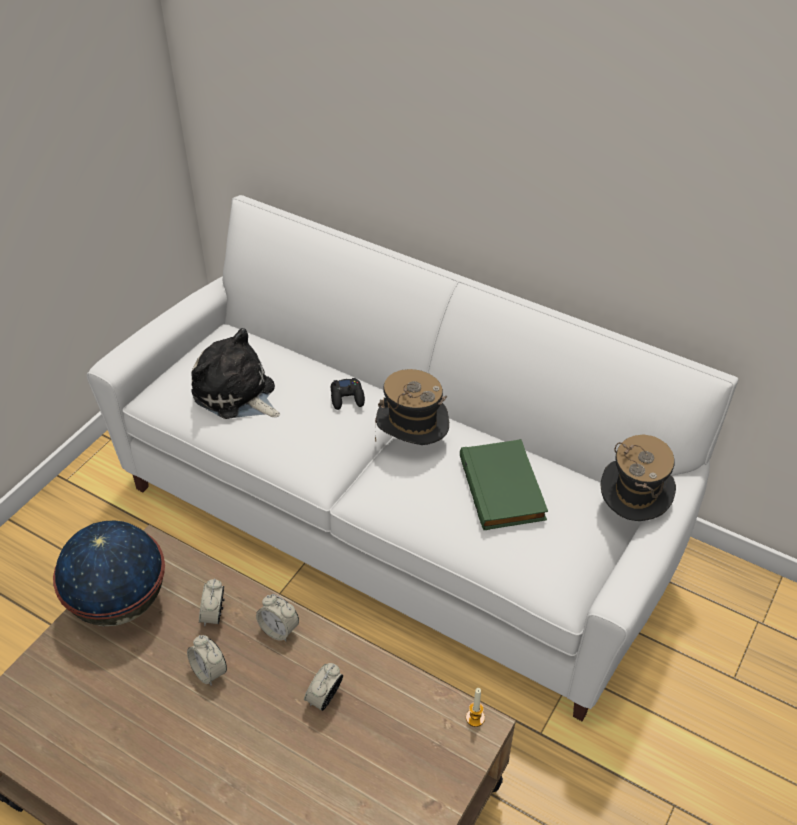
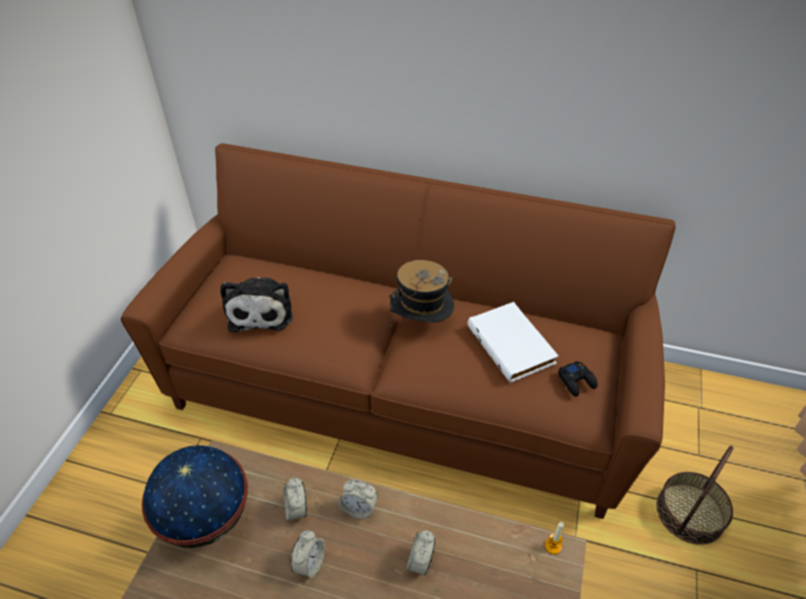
camera: 15 degrees left, 0 degrees up
white sofa [87,195,738,721] -> brown sofa [121,143,676,519]
alarm clock [187,635,227,686] -> alarm clock turned 105 degrees counterclockwise [290,530,325,578]
plush toy [191,328,280,419] -> plush toy turned 120 degrees counterclockwise [220,277,293,332]
black game controller [331,378,365,410] -> black game controller moved to [558,361,598,397]
green book [460,439,548,530] -> white book [468,302,558,383]
hat [601,434,676,521] -> none
none -> basket [657,446,734,545]

